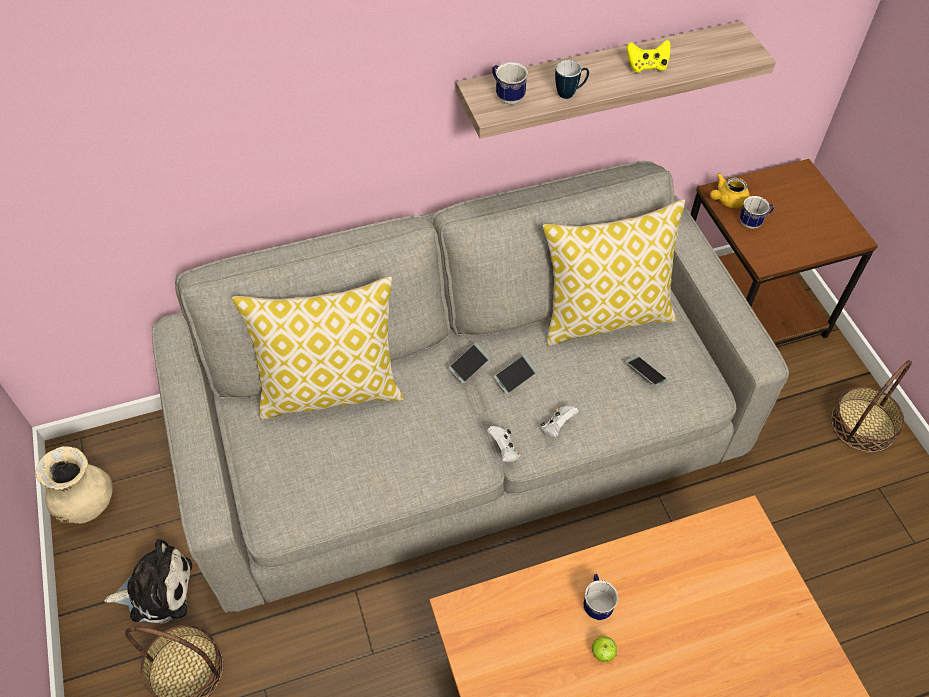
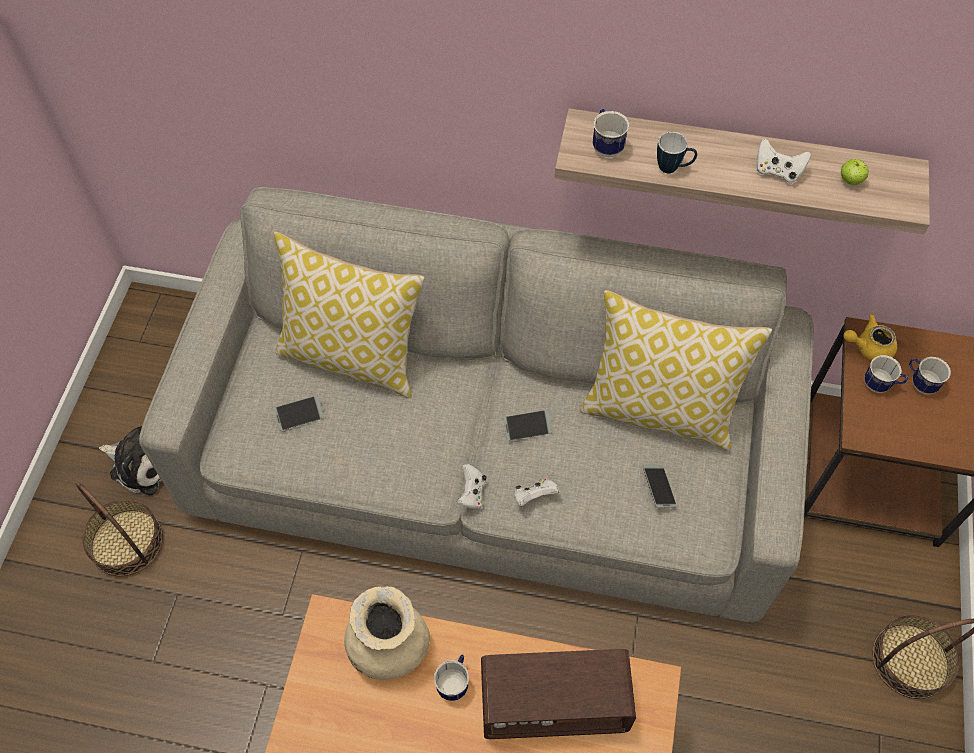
camera: 30 degrees right, 5 degrees up
beige vase [35,446,113,525] -> beige vase moved to [344,586,430,679]
phone [448,343,490,384] -> phone moved to [273,396,324,431]
apple [592,636,617,662] -> apple moved to [841,159,869,185]
yellow game controller [627,40,671,73] -> white game controller [756,139,811,183]
none -> radio [481,649,636,739]
none -> mug [909,357,951,394]

